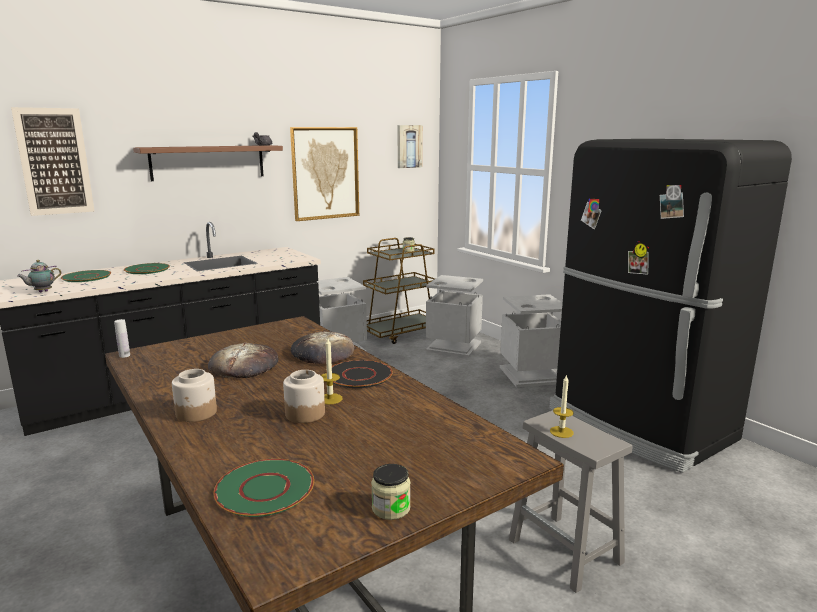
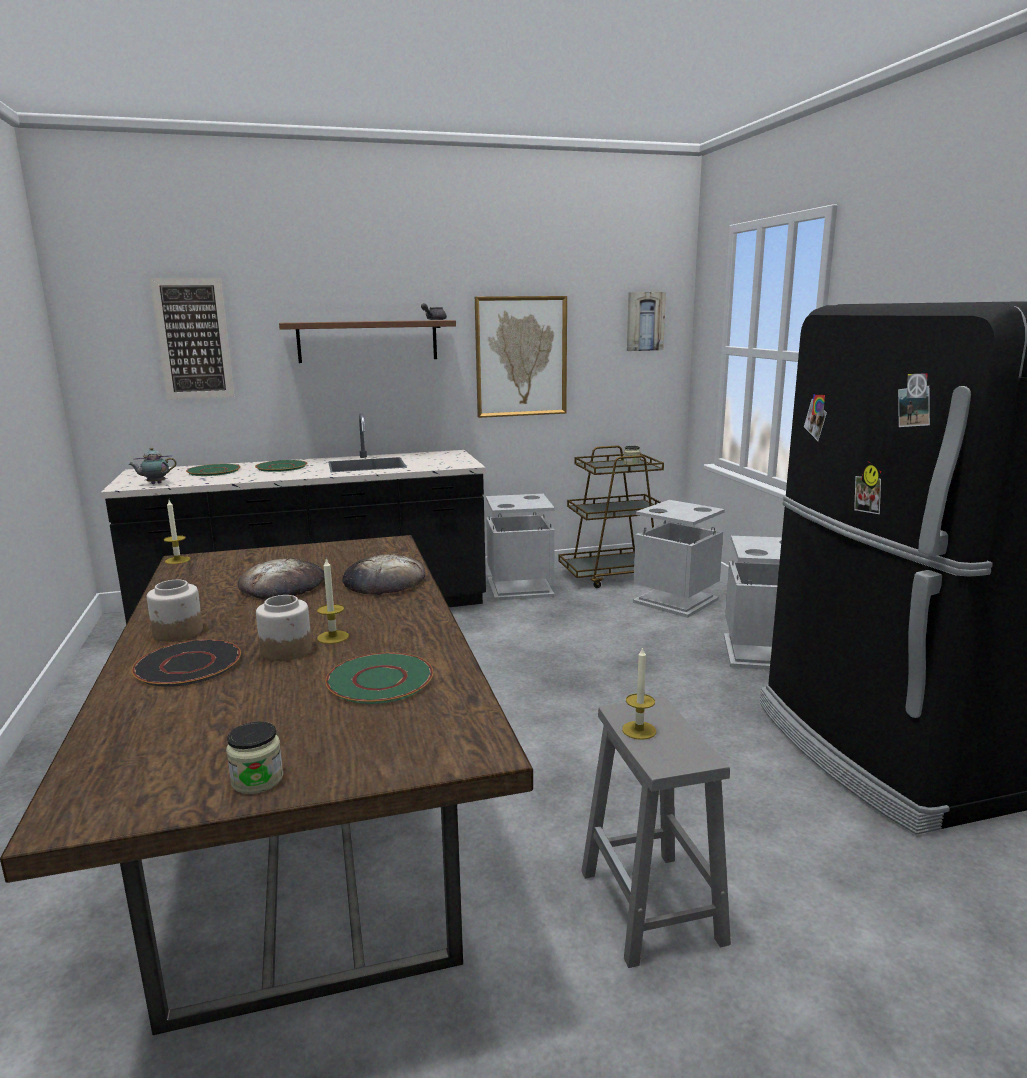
camera: 20 degrees right, 0 degrees up
white bottle [114,319,130,358] -> candle [164,500,190,564]
green plate [214,459,314,517] -> green plate moved to [325,652,433,704]
black plate [326,360,393,388] -> black plate moved to [132,639,241,687]

